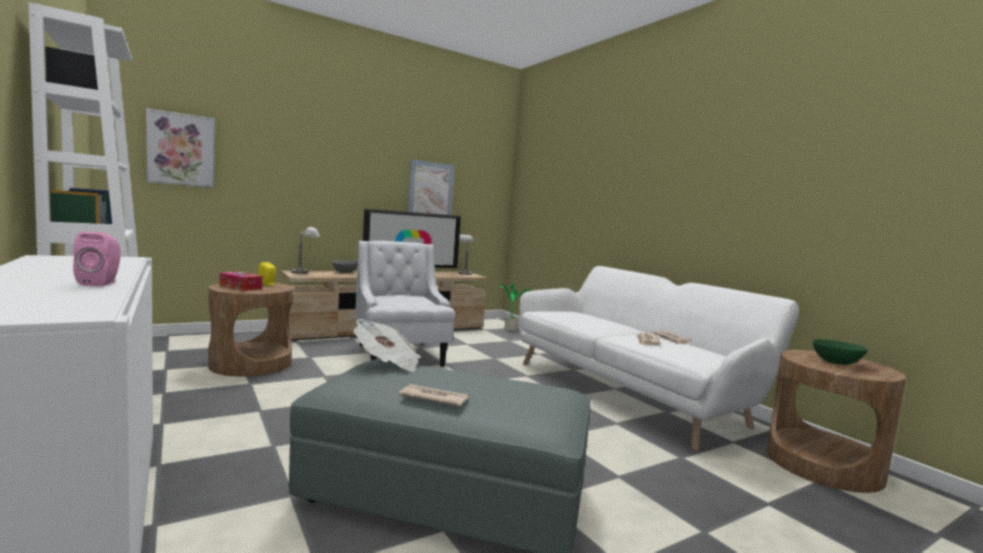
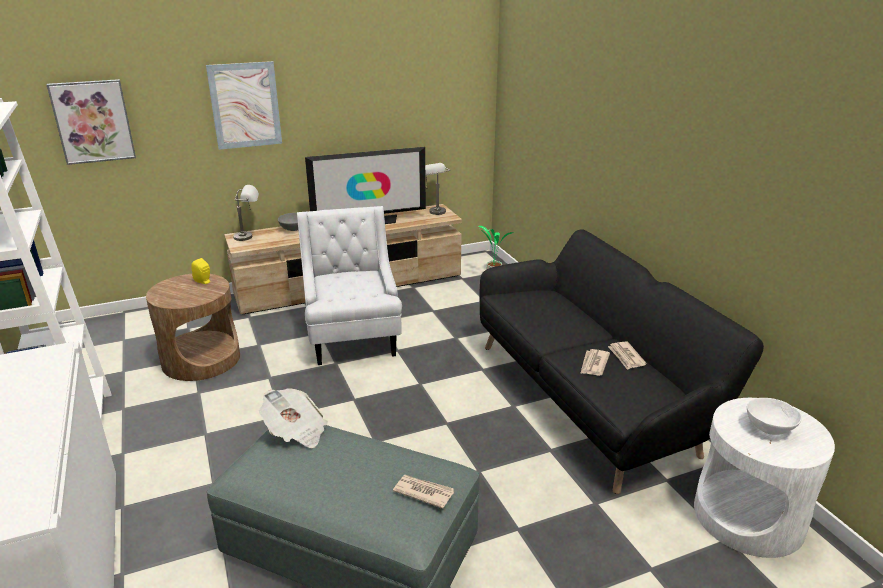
camera: 10 degrees right, 20 degrees up
pink speaker [73,231,121,286] -> none
tissue box [219,271,262,291] -> none
newspaper [398,384,469,406] -> newspaper moved to [393,475,454,509]
picture [408,159,455,215] -> picture moved to [206,61,282,150]
white sofa [519,266,799,451] -> black sofa [480,229,764,494]
brown side table [767,350,906,493] -> white side table [694,398,835,558]
green bowl [813,339,868,365] -> white bowl [747,398,802,435]

